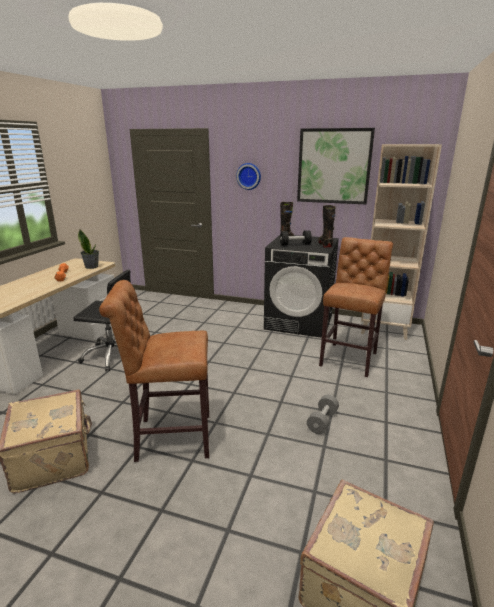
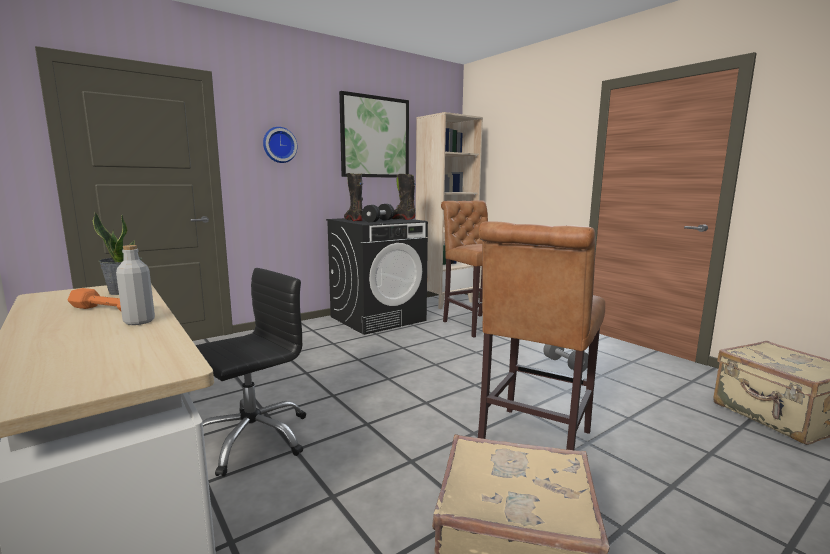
camera: 55 degrees left, 10 degrees down
none -> grey bottle [116,245,155,325]

